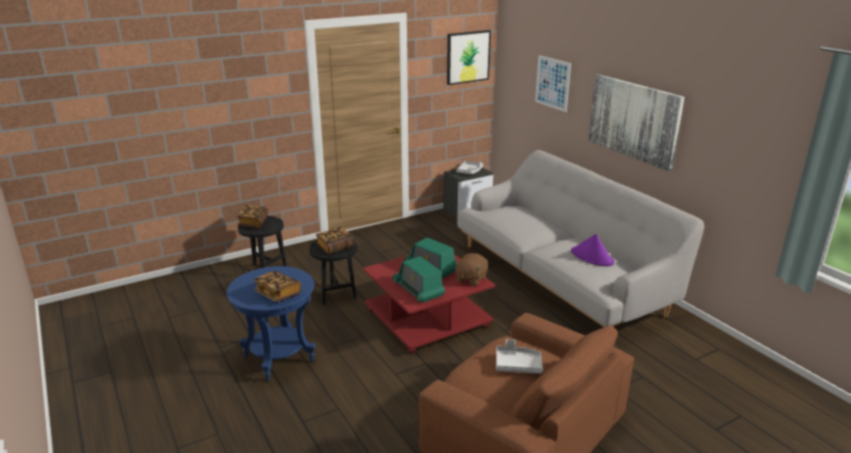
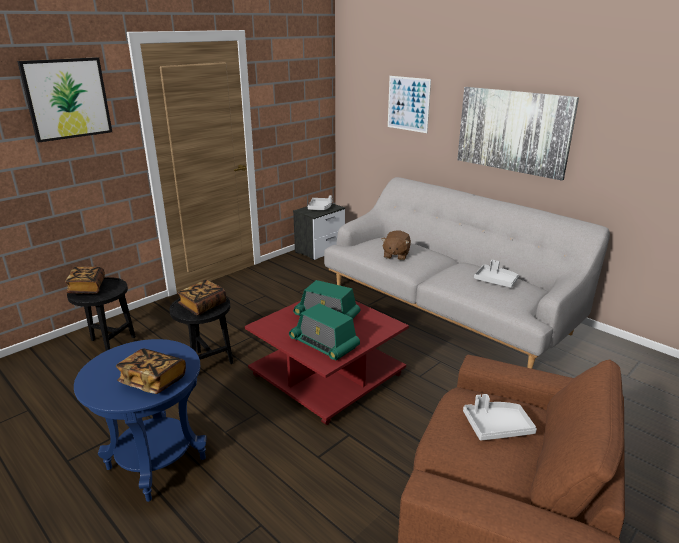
camera: 15 degrees left, 0 degrees up
picture [447,30,491,85] -> picture moved to [17,57,112,143]
brown plush toy [454,253,488,286] -> brown plush toy moved to [382,230,411,260]
purple hat [571,234,614,266] -> grey tray [474,260,519,288]

